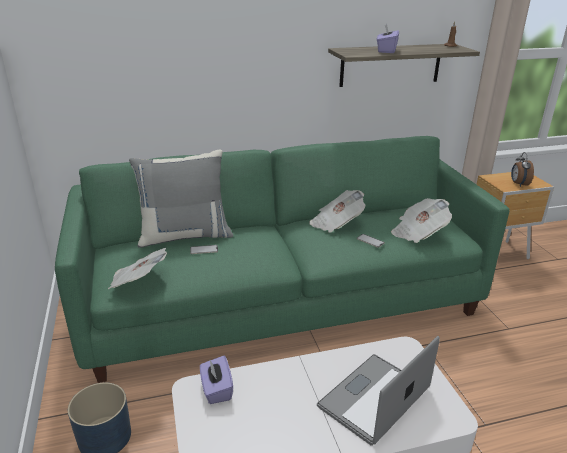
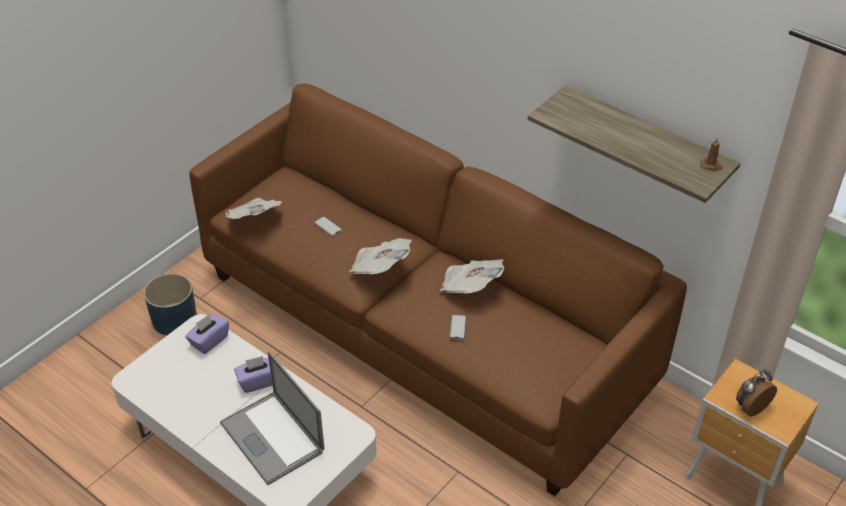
camera: 55 degrees right, 15 degrees up
green sofa [55,136,510,383] -> brown sofa [189,84,687,496]
grey pillow [129,150,233,248] -> none
laptop [317,336,440,446] -> laptop turned 135 degrees counterclockwise [220,352,324,485]
purple tissue box [377,24,399,53] -> purple tissue box moved to [234,356,272,393]
newspaper [391,198,452,243] -> newspaper moved to [349,238,412,274]

